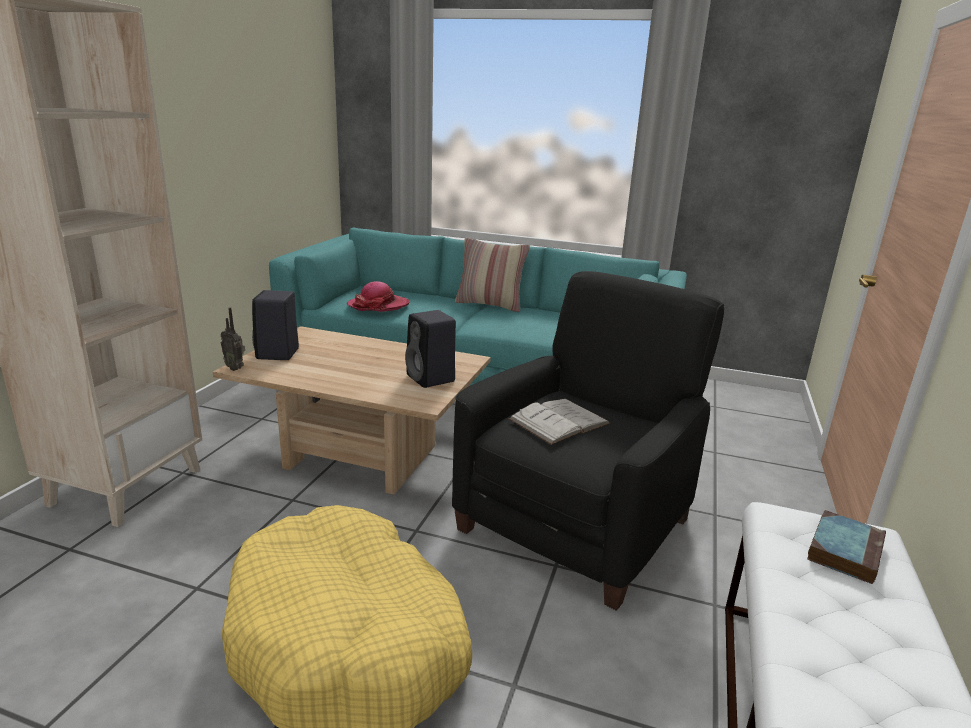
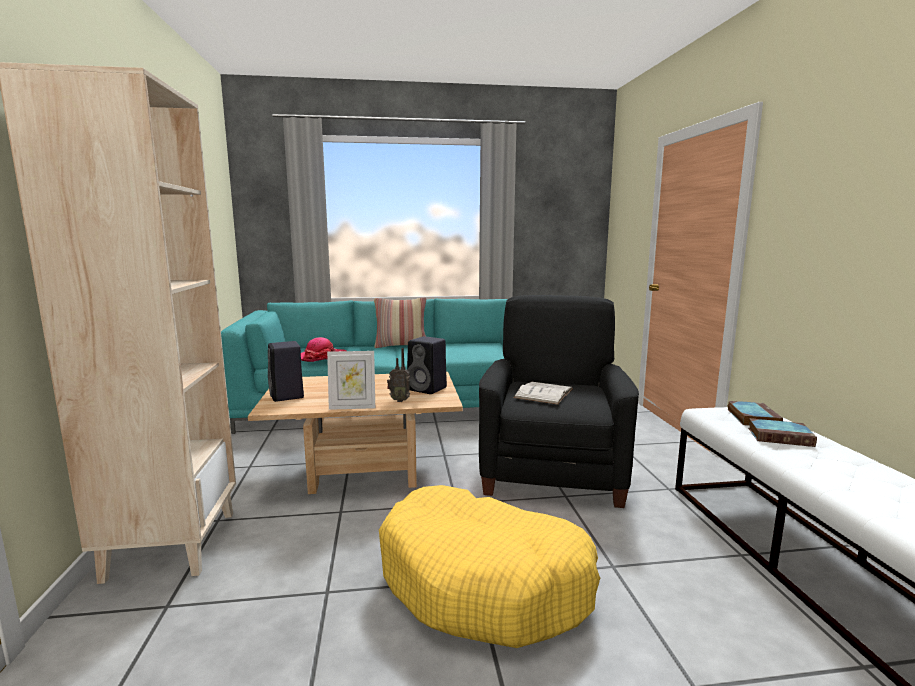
camera: 25 degrees left, 10 degrees down
radio [221,307,245,371] -> radio moved to [387,348,410,402]
none -> picture frame [327,351,375,410]
none -> book [748,418,817,447]

